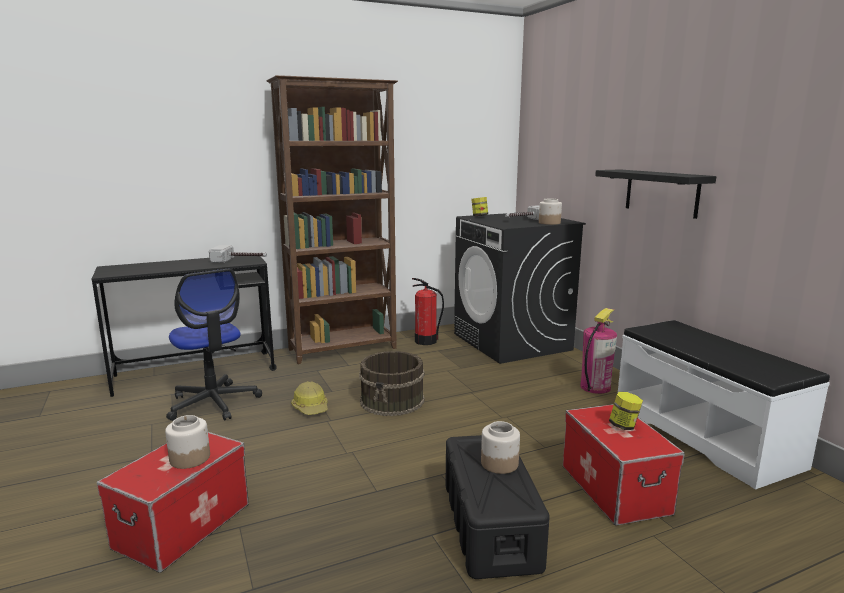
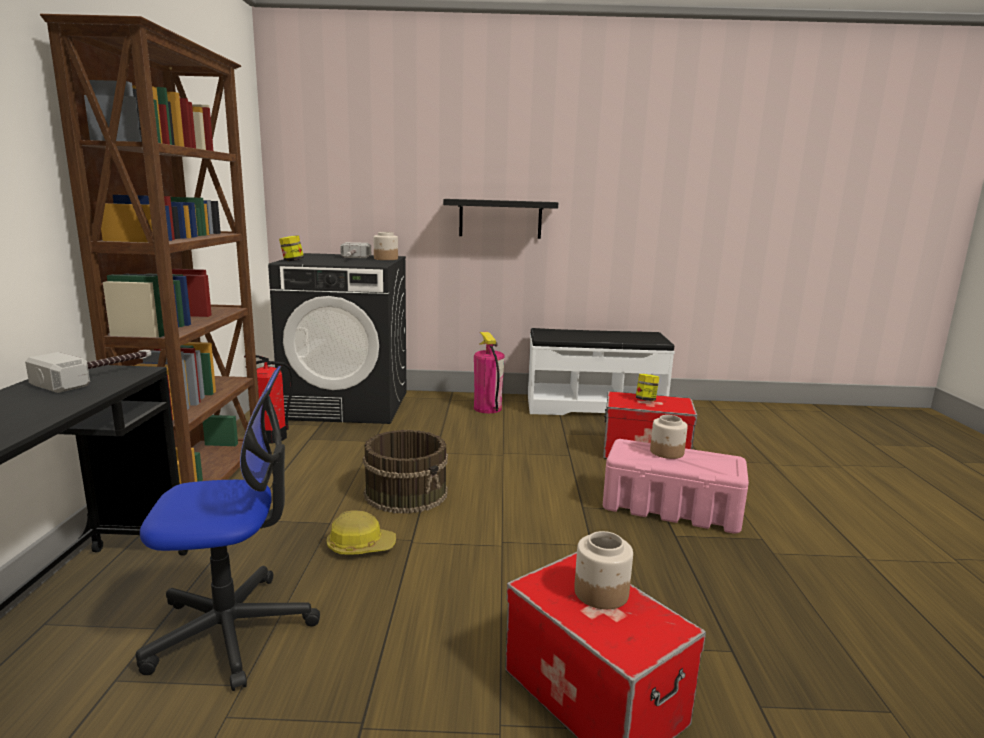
camera: 65 degrees left, 0 degrees up
black storage box [445,435,550,579] -> pink storage box [603,439,749,534]

